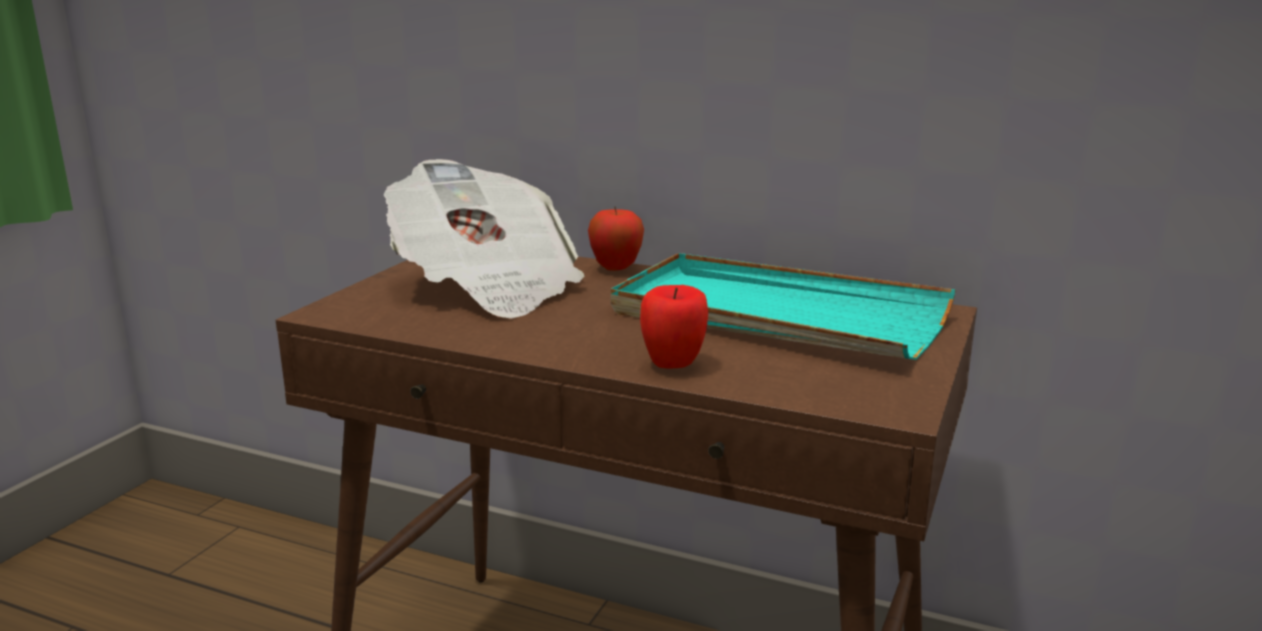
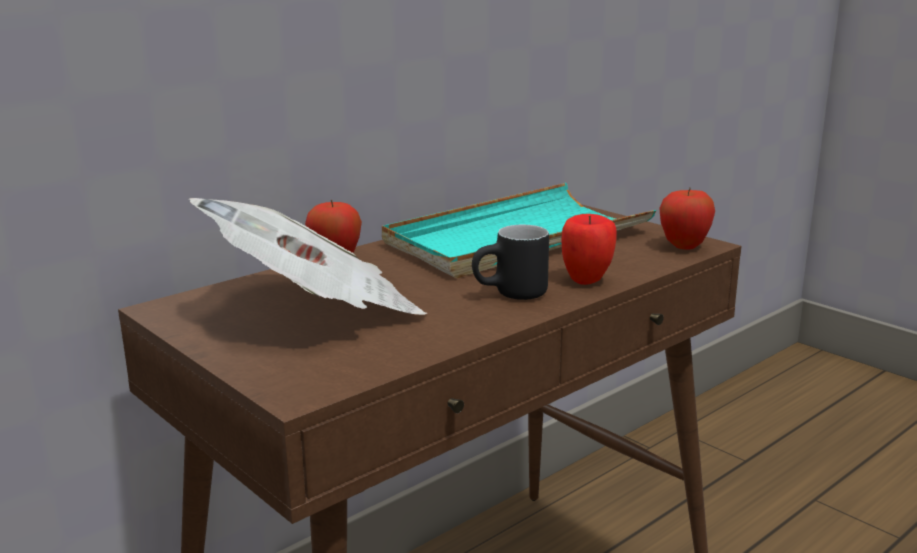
camera: 65 degrees left, 0 degrees up
none -> black mug [472,225,549,300]
none -> apple [659,188,715,250]

